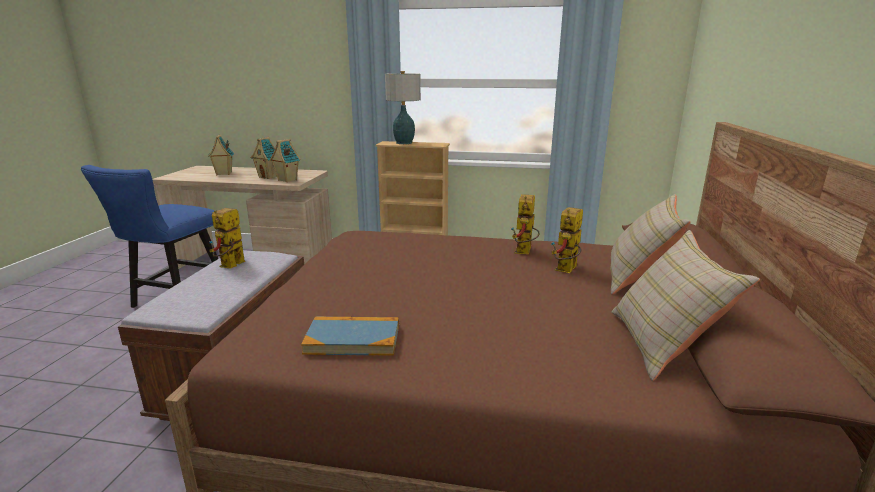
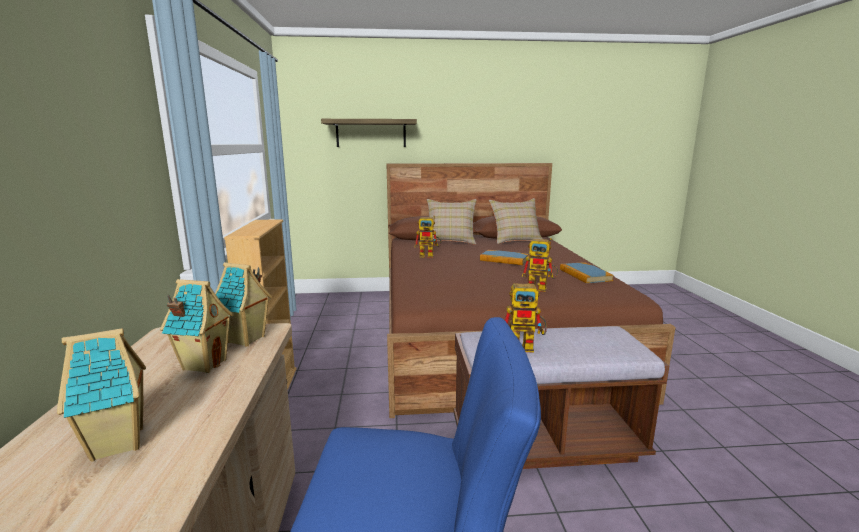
camera: 105 degrees left, 5 degrees down
table lamp [385,71,421,144] -> none
toy robot [551,207,583,273] -> toy robot moved to [522,238,558,292]
none -> shelf [321,119,417,147]
none -> book [480,250,529,265]

